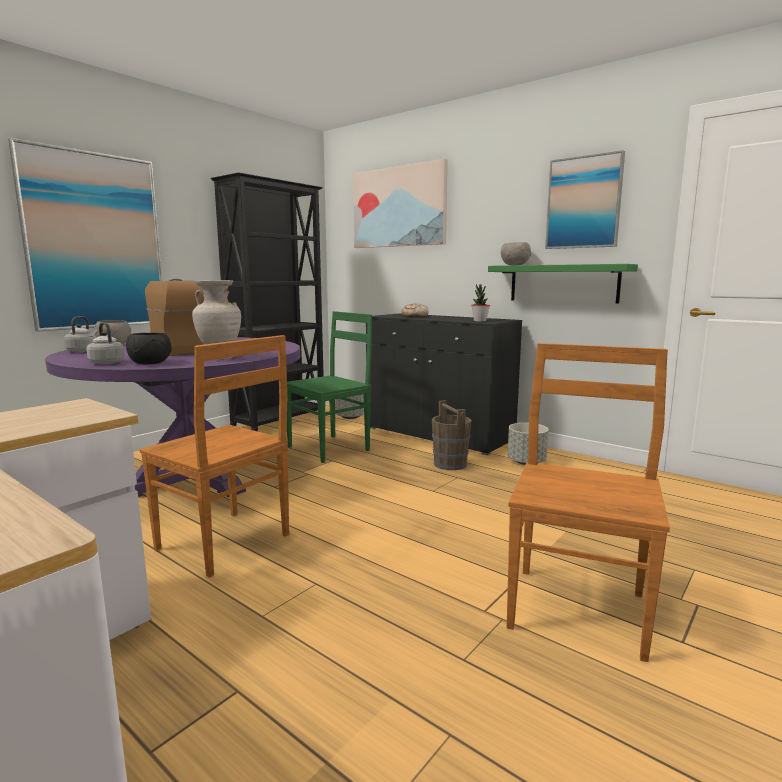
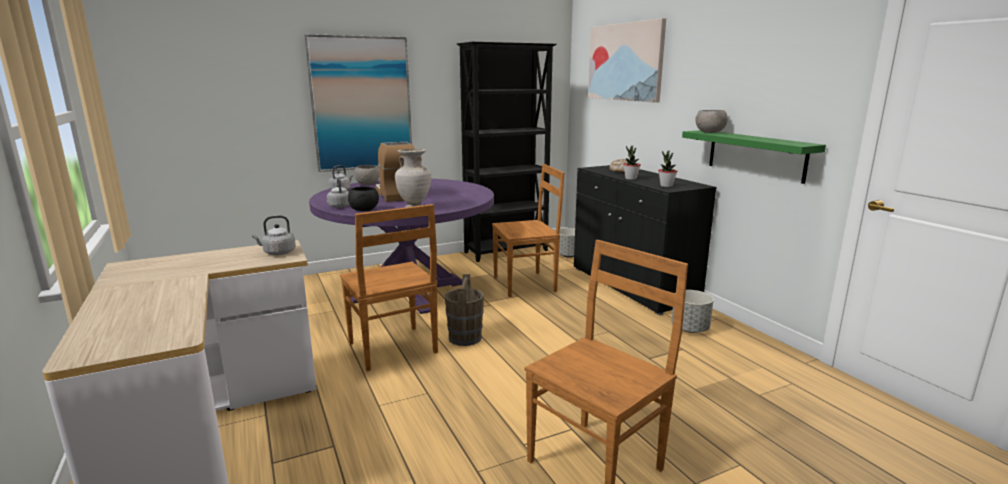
camera: 25 degrees right, 5 degrees up
green chair [287,311,372,463] -> brown chair [492,164,564,297]
brown bucket [432,400,471,470] -> brown bucket moved to [444,274,484,346]
picture [545,150,625,249] -> none
none -> grey kettle [251,215,296,255]
none -> potted plant [623,146,641,180]

